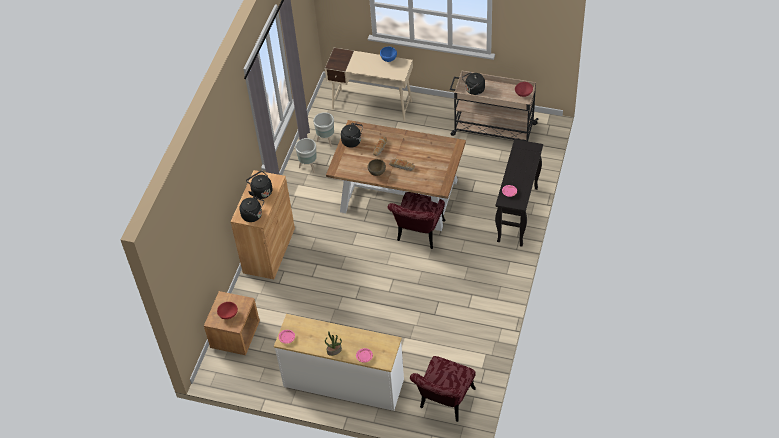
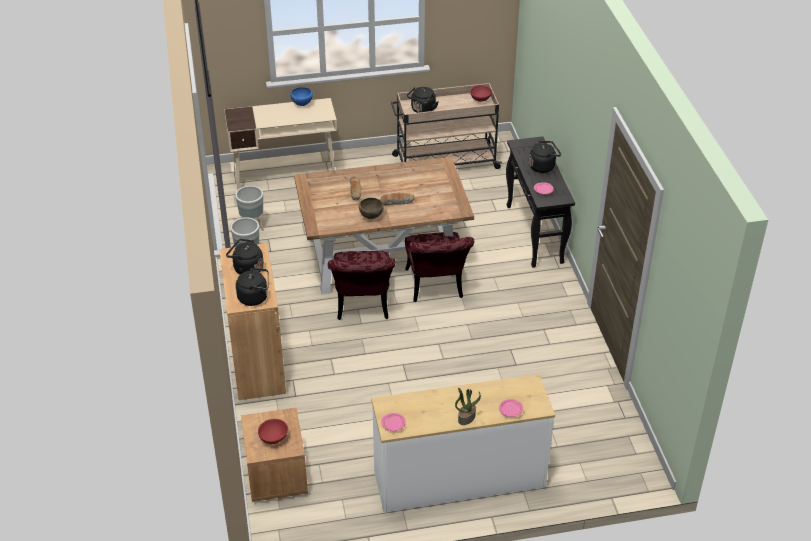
camera: 30 degrees left, 10 degrees down
black kettle [341,123,363,148] -> black kettle moved to [529,141,561,173]
red chair [410,356,476,422] -> red chair moved to [328,251,396,320]

